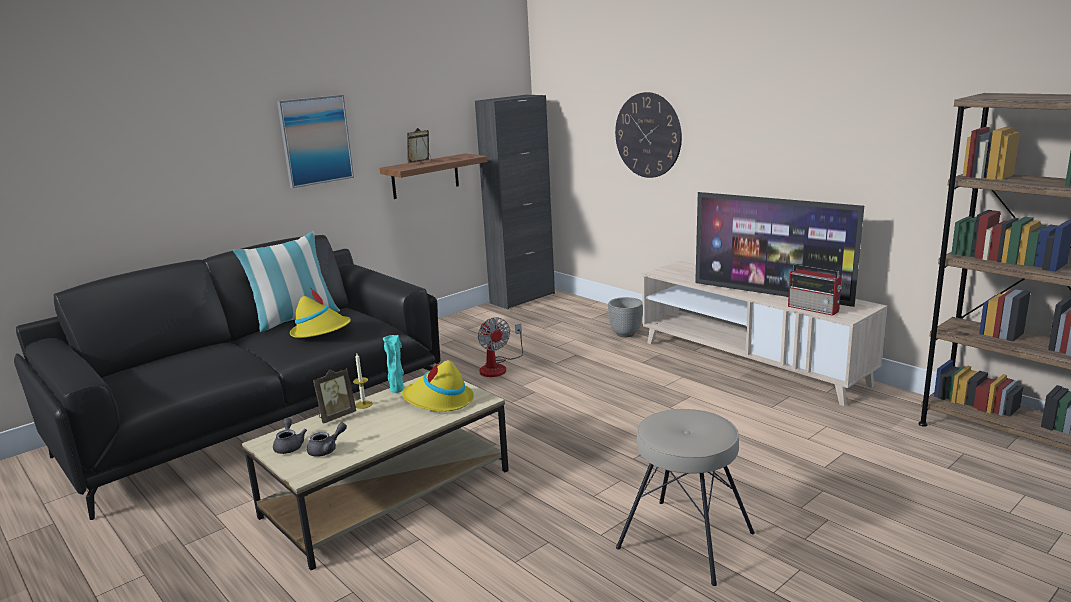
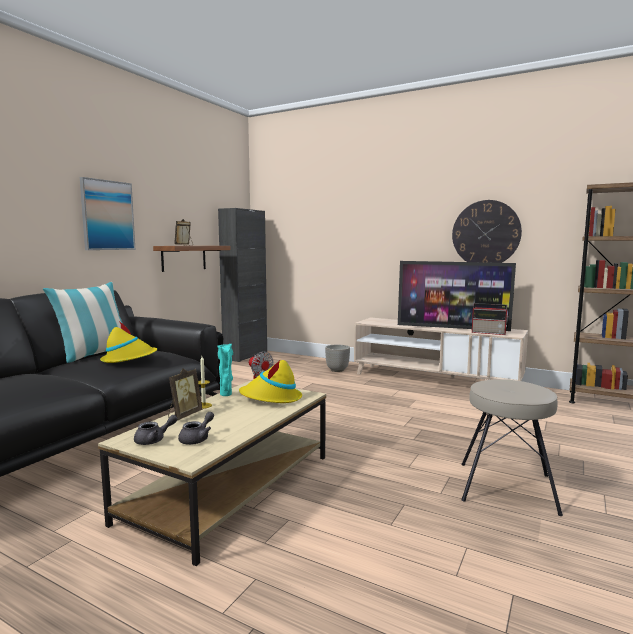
camera: 20 degrees left, 10 degrees down
grey teapot [273,418,307,454] -> grey teapot turned 90 degrees clockwise [134,415,178,445]
wall clock [615,92,682,178] -> wall clock moved to [452,200,522,263]

